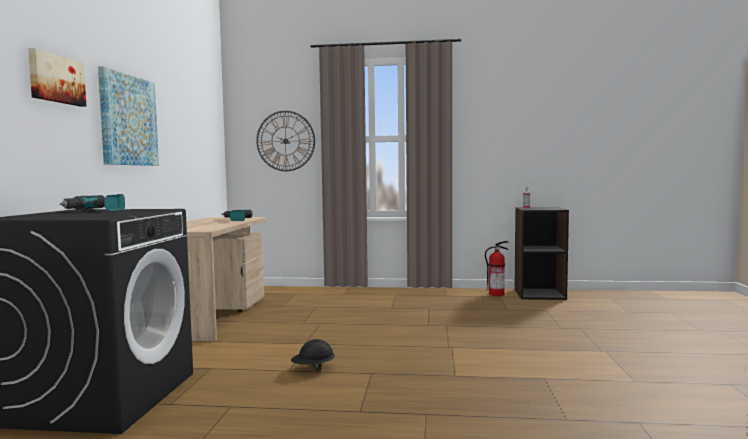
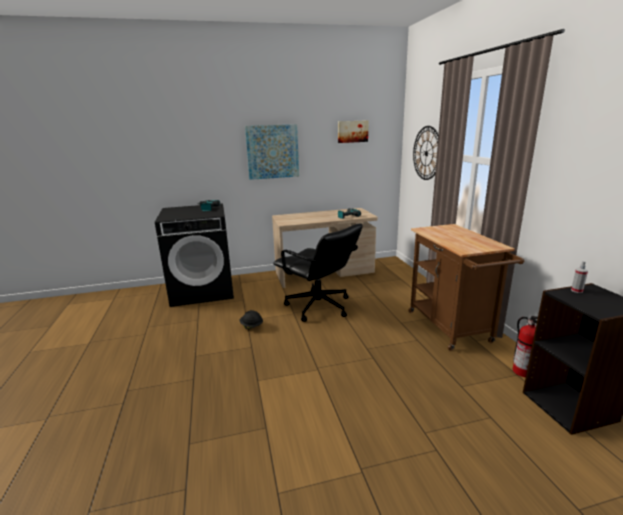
camera: 70 degrees right, 15 degrees up
picture [28,48,86,107] -> picture moved to [338,120,369,143]
none -> black office chair [273,224,363,322]
none -> brown cart [408,224,524,351]

